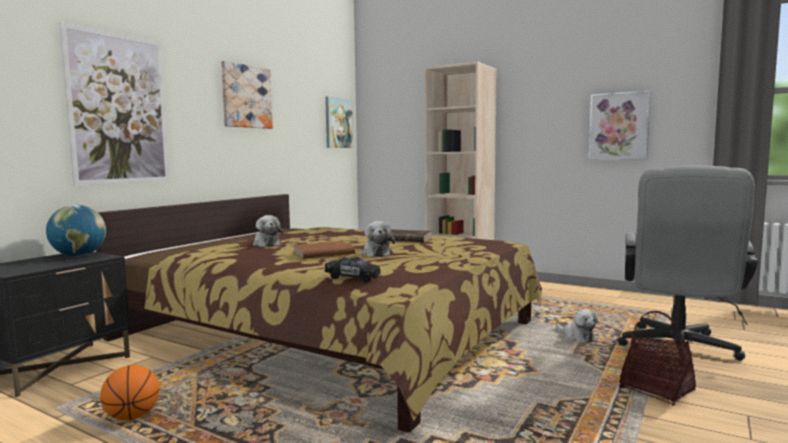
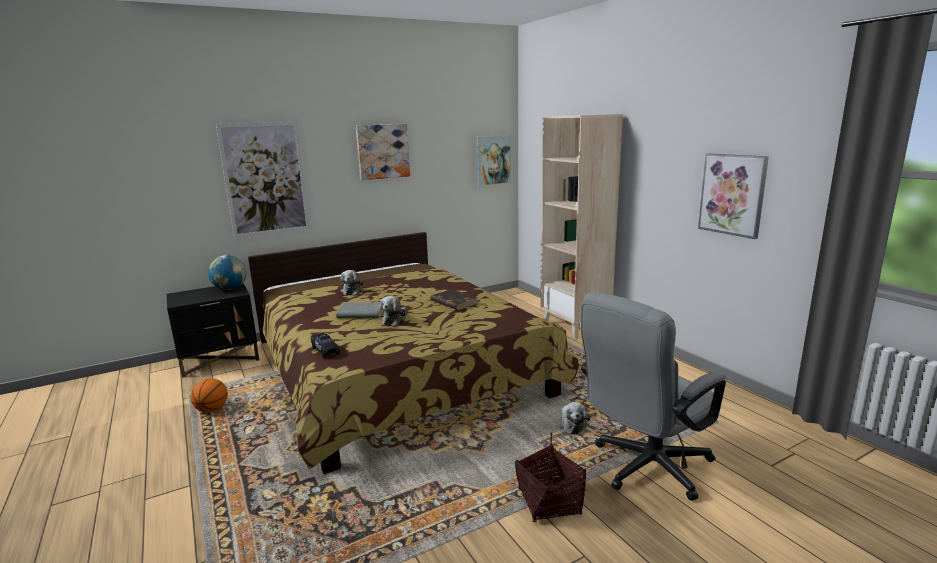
camera: 30 degrees right, 10 degrees up
brown book [293,241,355,259] -> grey book [336,302,384,318]

